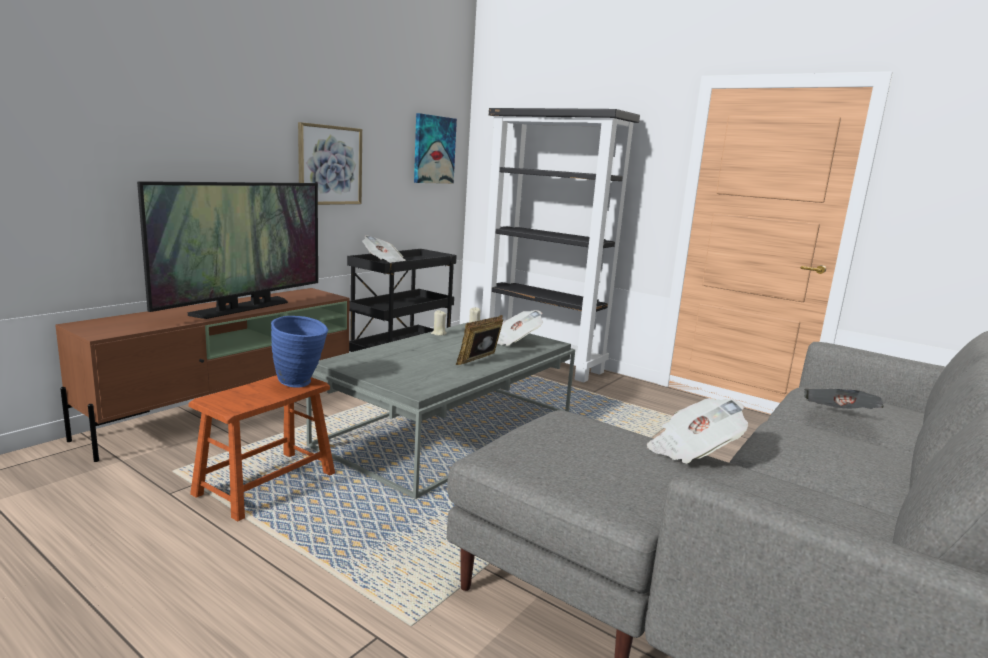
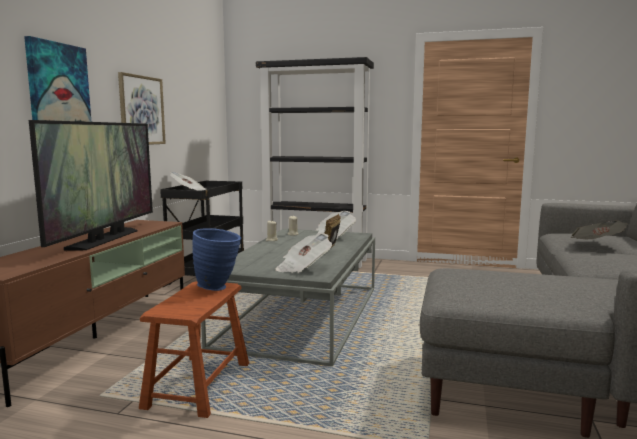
camera: 20 degrees left, 5 degrees down
picture [414,113,457,184] -> picture moved to [24,36,91,122]
newspaper [647,398,748,463] -> newspaper moved to [275,233,332,273]

